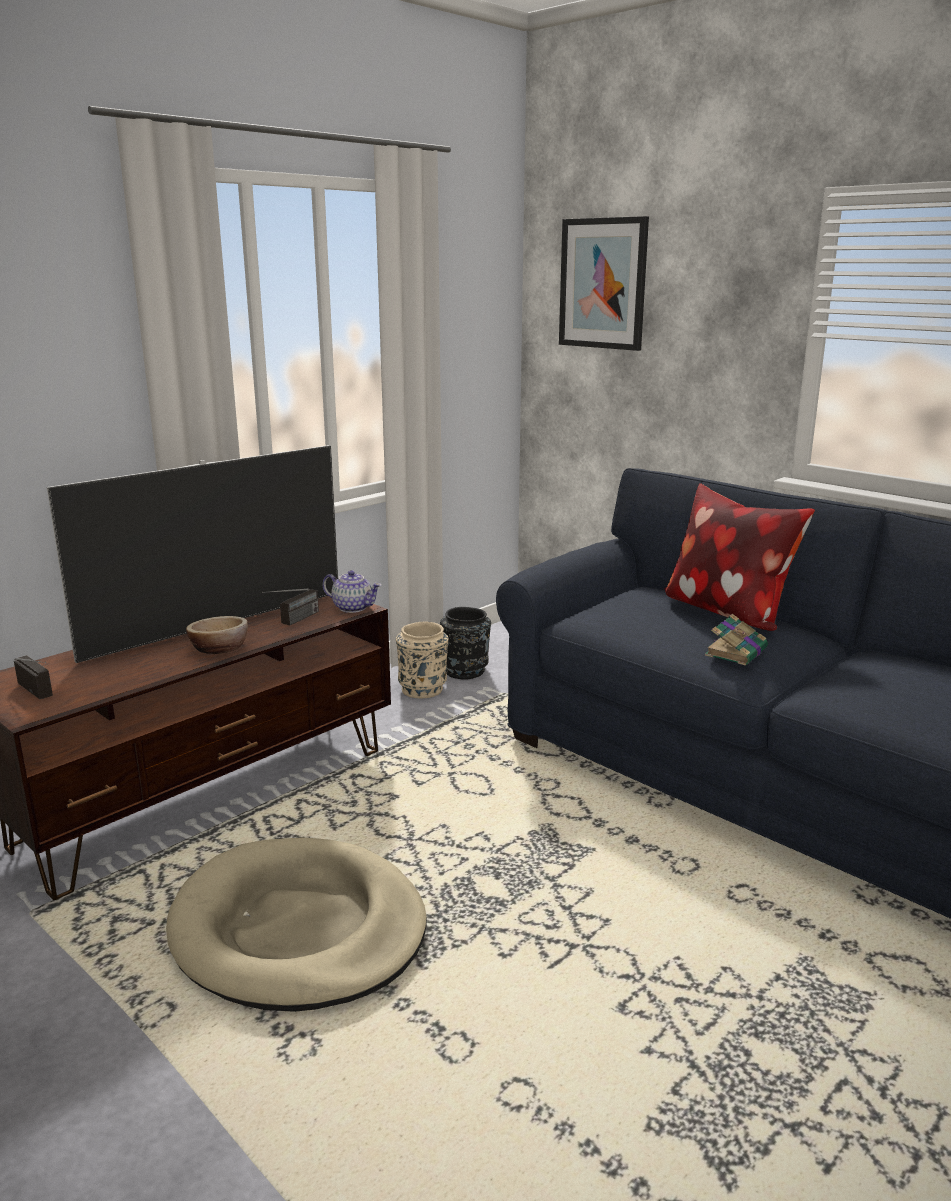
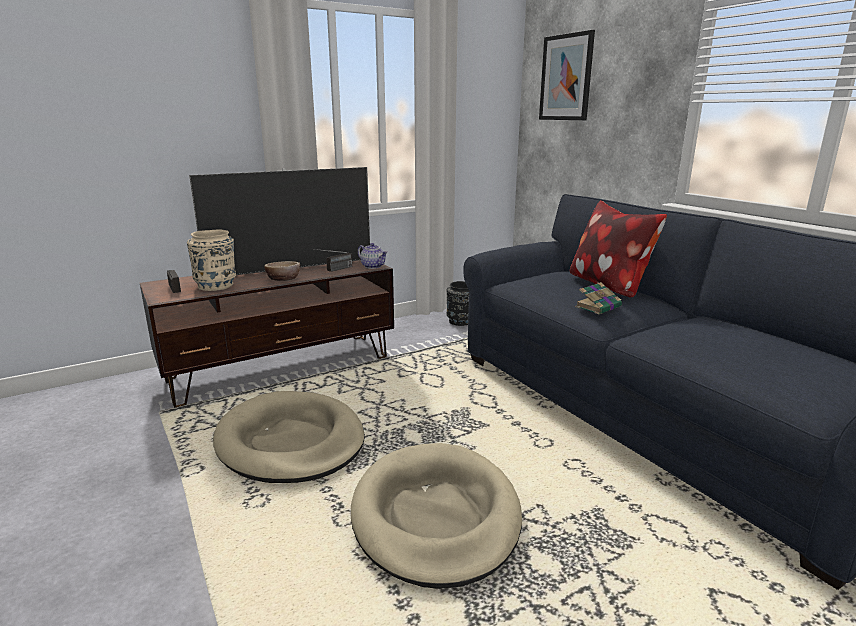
camera: 15 degrees right, 0 degrees up
beige vase [396,622,448,698] -> beige vase moved to [187,230,236,291]
none -> beige dog bed [351,443,522,589]

